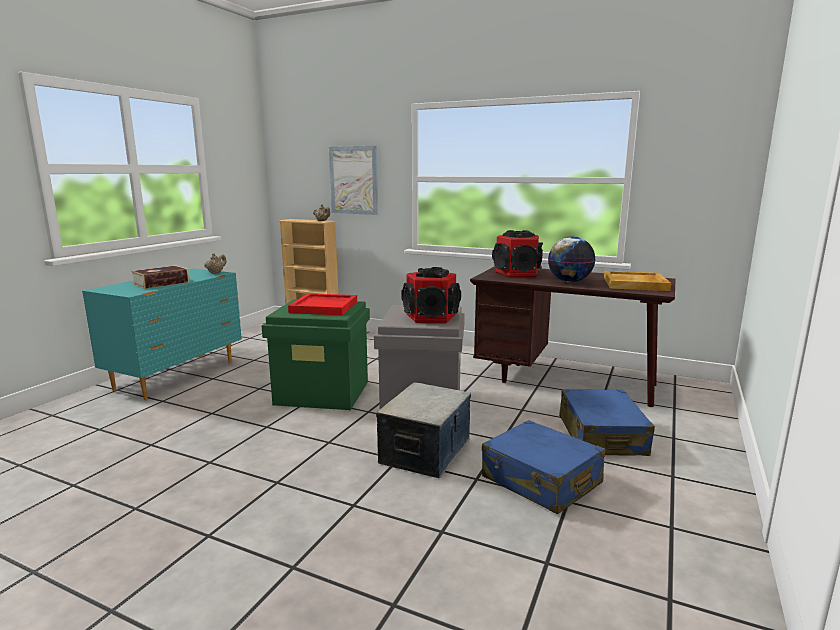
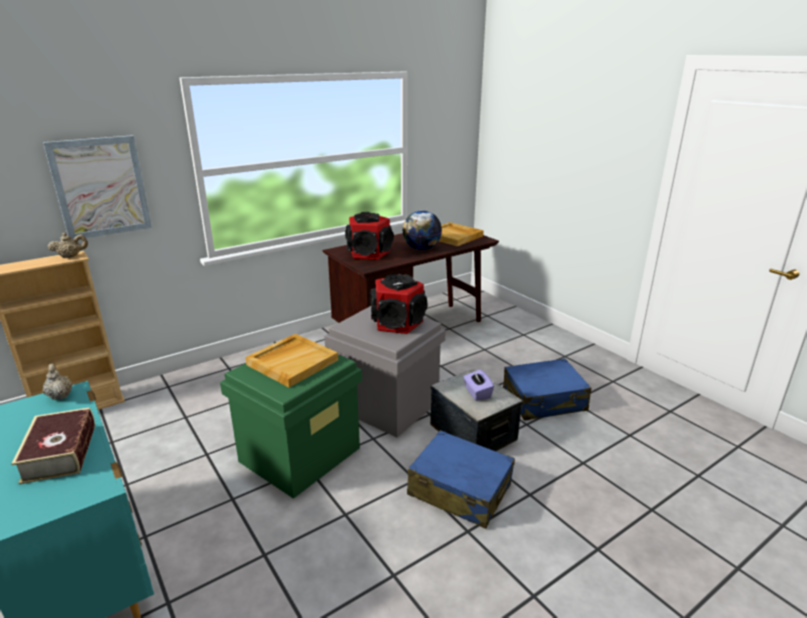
camera: 60 degrees left, 10 degrees up
red tray [288,293,357,315] -> beige tray [245,334,338,388]
blue suitcase [559,389,655,456] -> blue suitcase moved to [407,430,515,529]
none -> purple tissue box [463,370,494,401]

